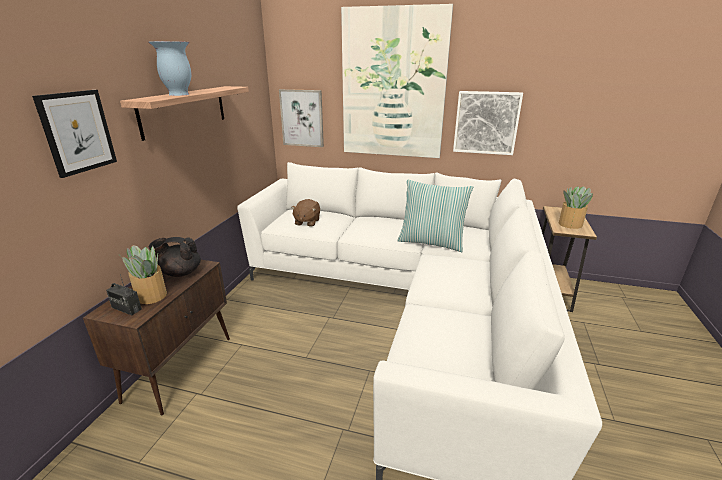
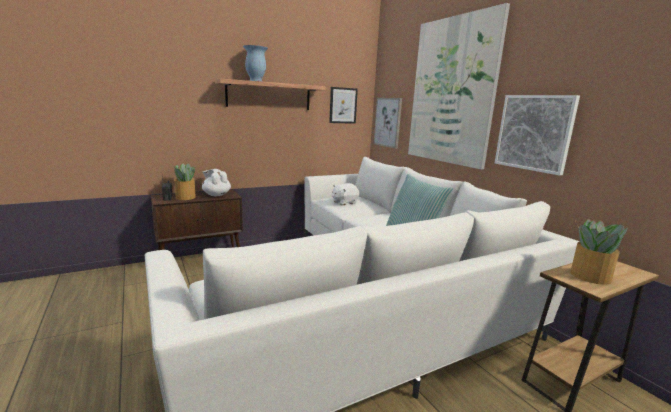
camera: 45 degrees right, 10 degrees down
picture [32,90,117,178] -> picture moved to [329,87,358,124]
black teapot [148,237,201,277] -> white teapot [202,169,231,196]
brown plush toy [291,199,320,227] -> white plush toy [332,183,359,205]

